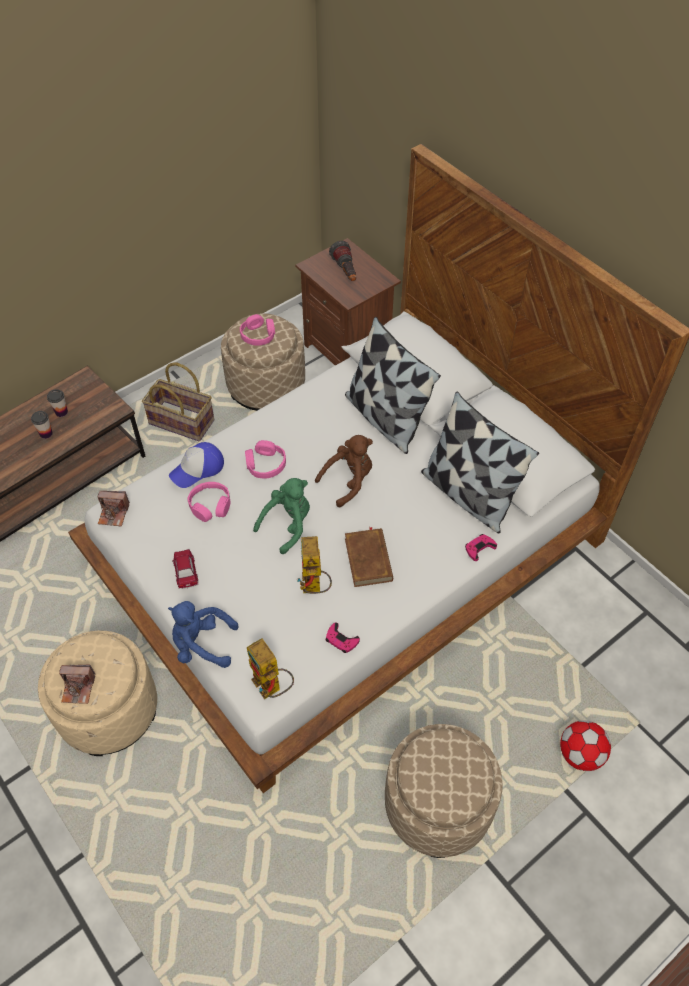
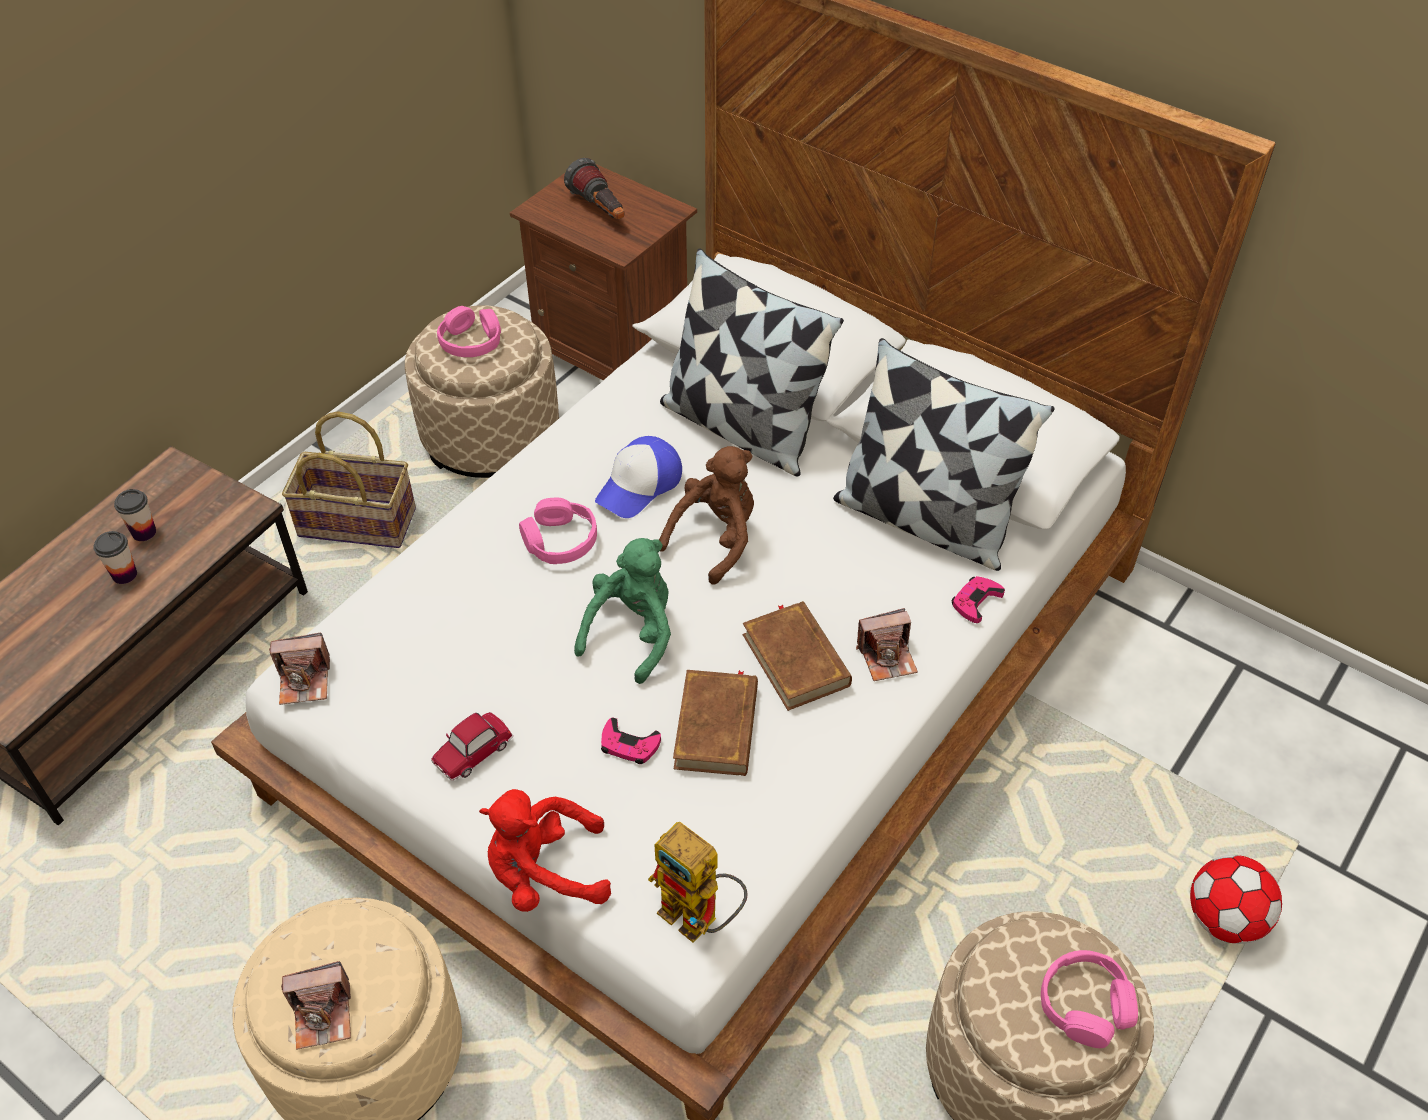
camera: 15 degrees left, 5 degrees down
blue plush toy [168,601,239,668] -> red plush toy [479,789,611,912]
cap [169,442,224,488] -> cap moved to [595,436,682,518]
toy car [172,549,198,589] -> toy car turned 105 degrees counterclockwise [431,712,513,780]
pink headphones [188,482,231,522] -> pink headphones moved to [1041,950,1138,1048]
toy robot [297,536,332,594] -> brown book [673,670,758,776]
pink game controller [325,622,360,653] -> pink game controller moved to [601,718,661,764]
none -> camera [856,608,918,681]

